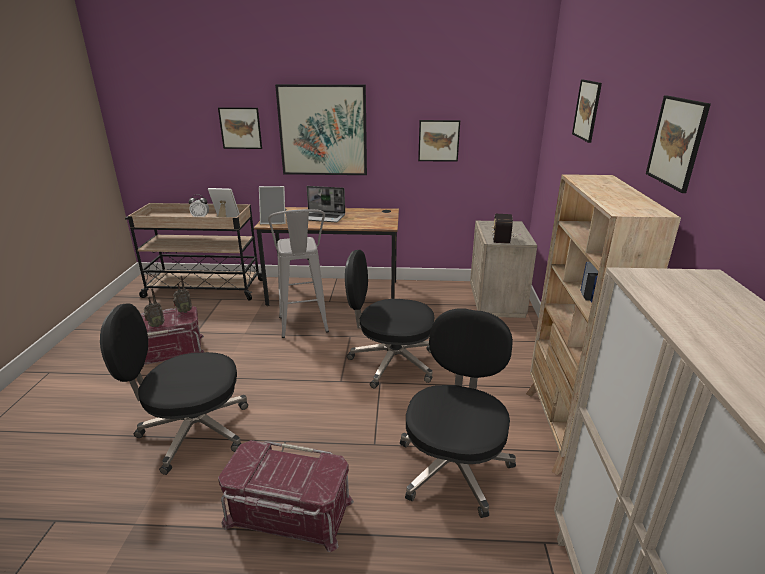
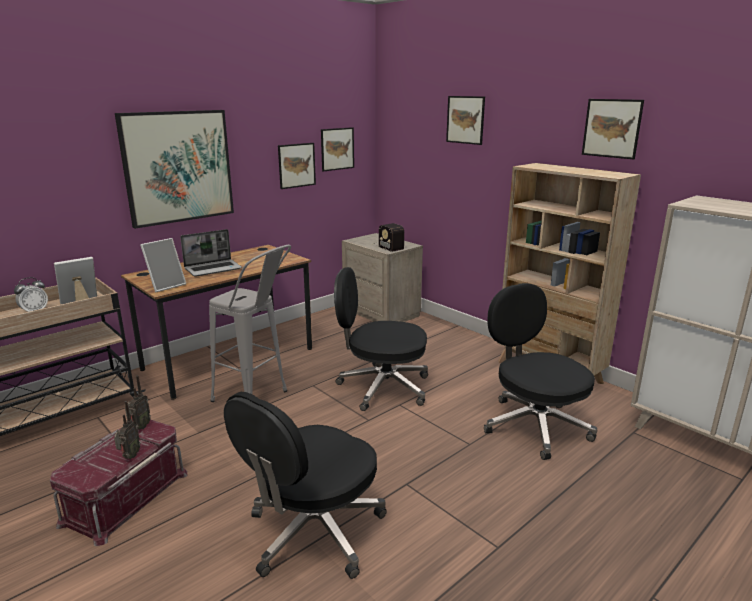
camera: 45 degrees left, 5 degrees down
picture [218,107,262,149] -> picture moved to [321,127,354,171]
red storage box [218,440,354,552] -> none
black office chair [345,250,434,389] -> black office chair turned 45 degrees clockwise [334,267,428,411]

